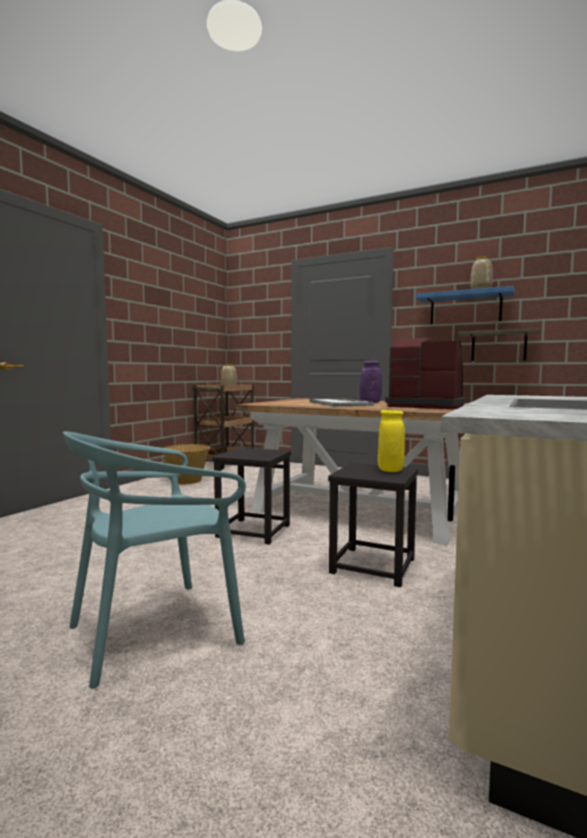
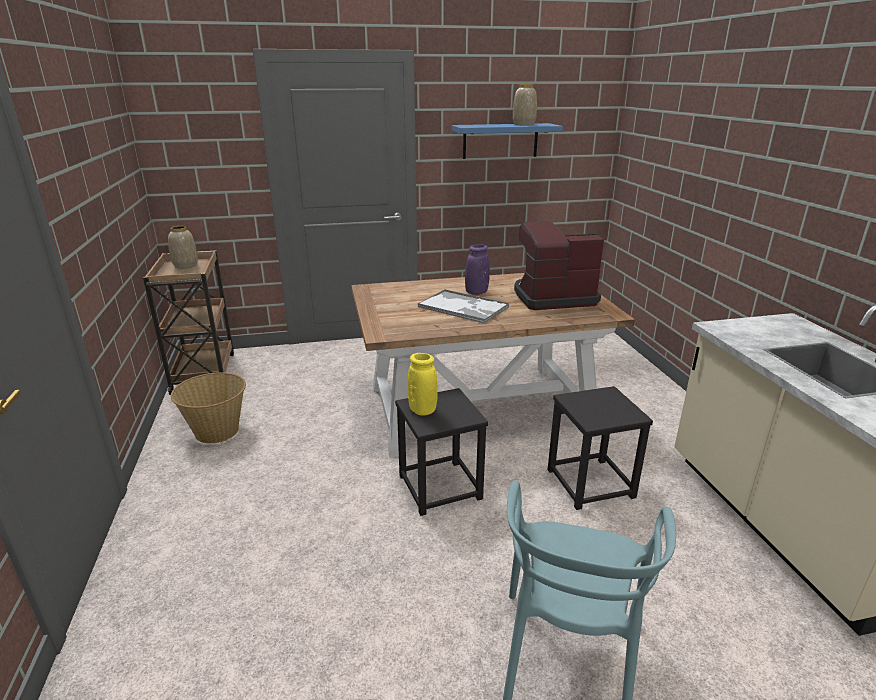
camera: 40 degrees left, 20 degrees up
yellow vase [378,409,405,472] -> yellow vase moved to [408,353,438,416]
shelf [458,328,540,361] -> none

